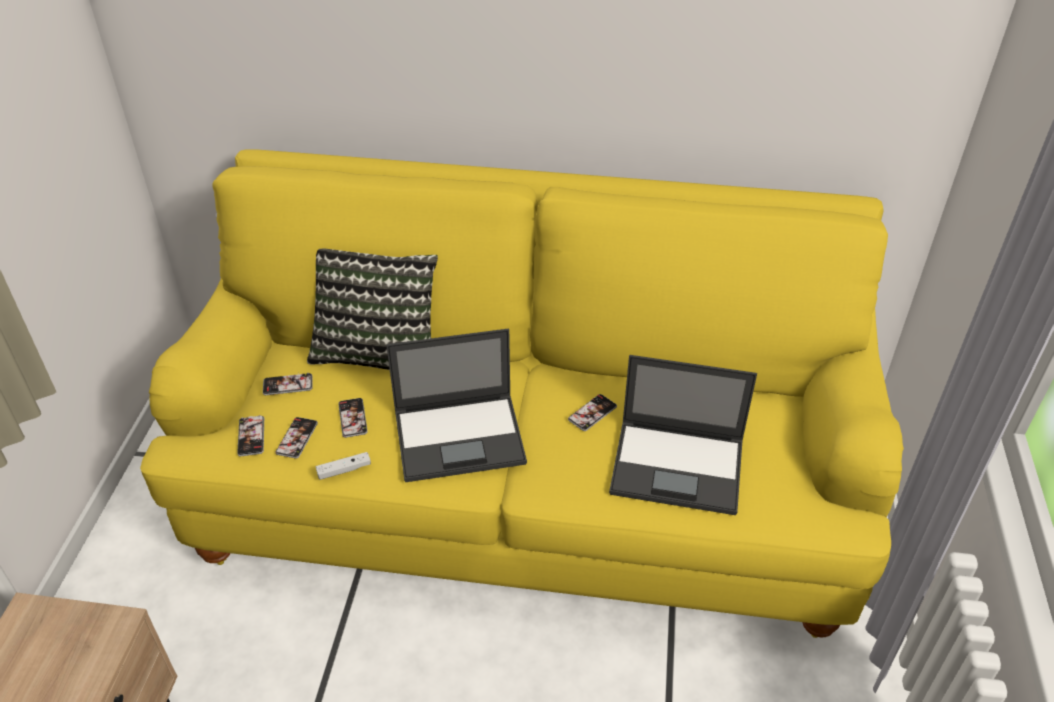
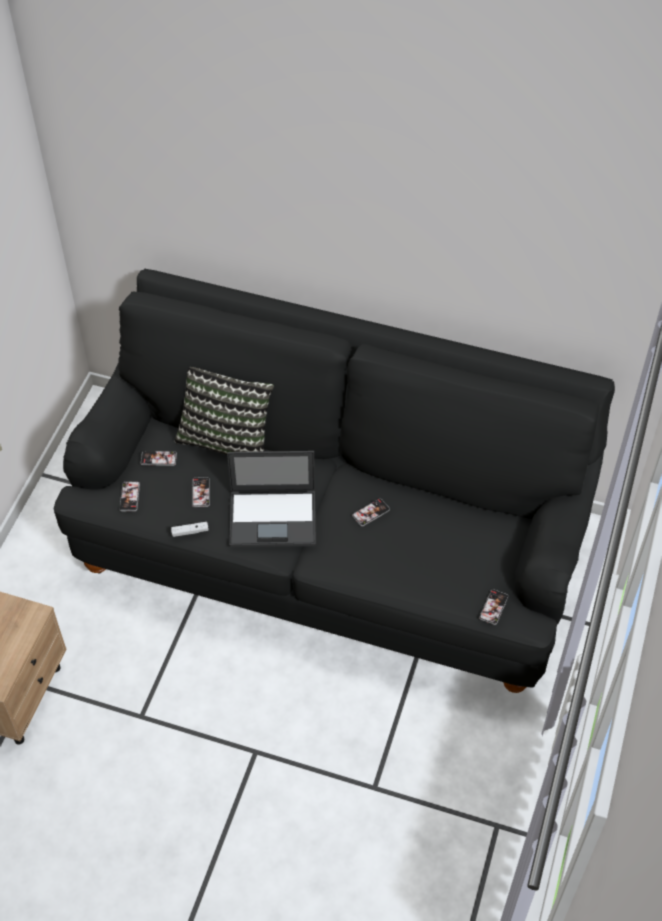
camera: 10 degrees right, 10 degrees up
yellow sofa [140,149,904,638] -> black sofa [54,269,615,693]
phone [276,417,318,458] -> phone moved to [479,589,508,625]
laptop [609,355,757,515] -> none

